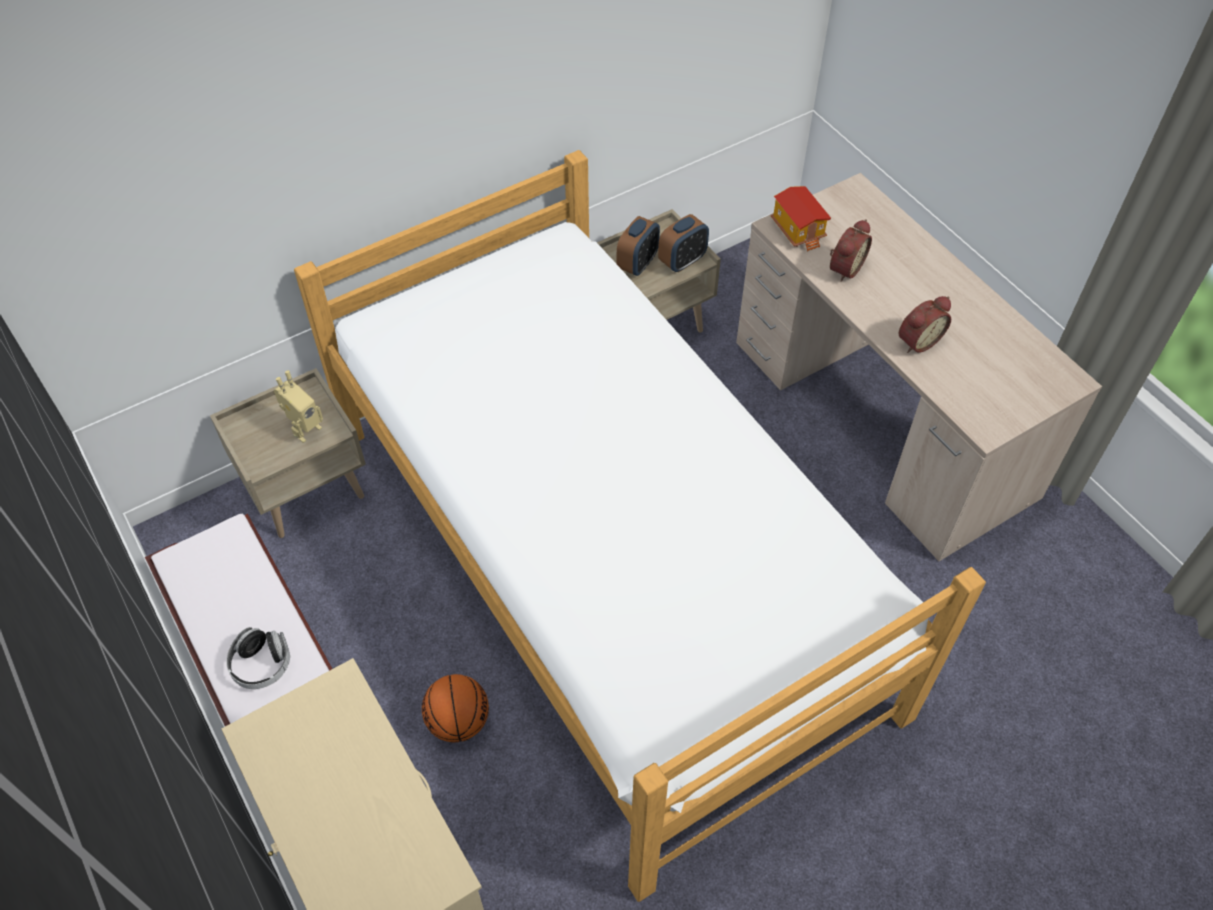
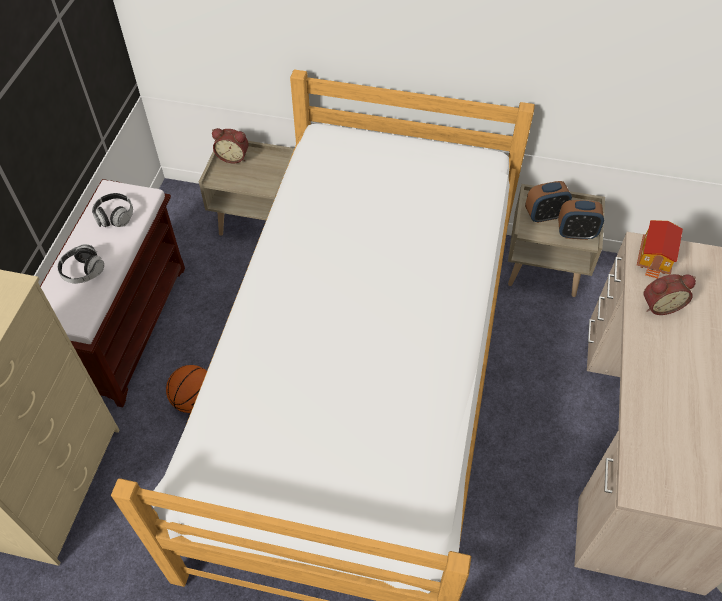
camera: 45 degrees right, 0 degrees up
toy robot [274,371,323,443] -> none
alarm clock [899,296,951,353] -> alarm clock moved to [212,128,249,163]
none -> headphones [92,193,133,227]

